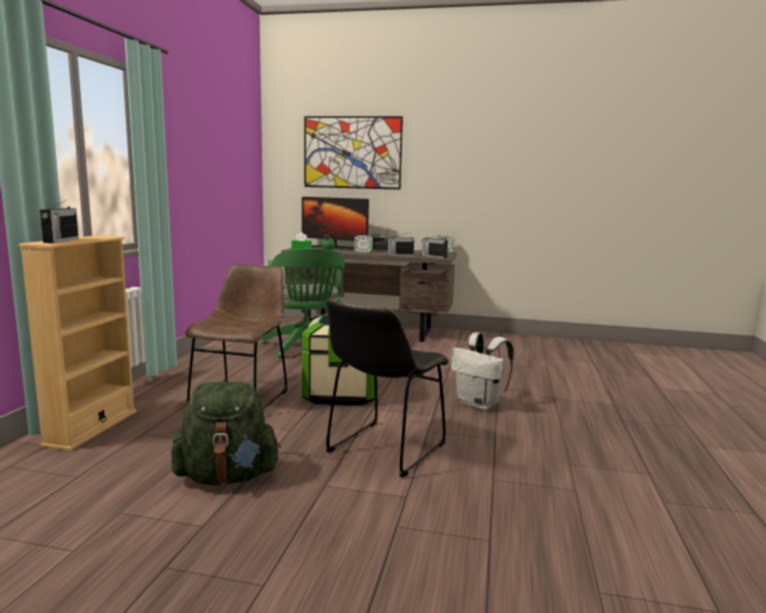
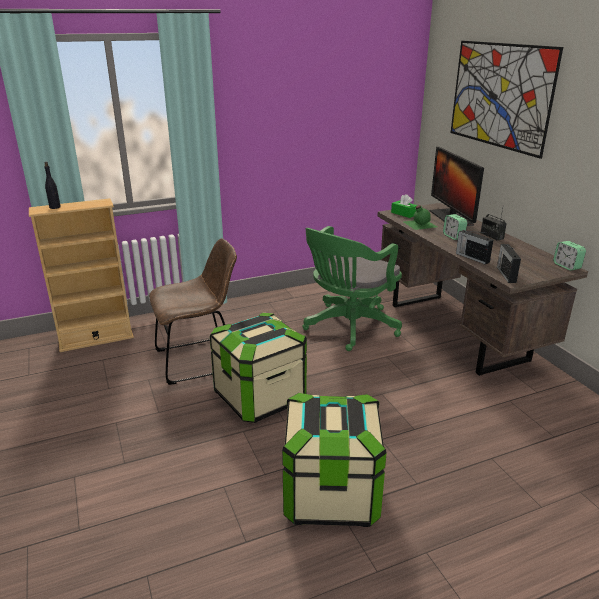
camera: 55 degrees right, 15 degrees up
radio [40,199,79,243] -> black bottle [44,162,61,209]
green backpack [171,382,281,485] -> none
black chair [326,299,449,477] -> none
white backpack [451,332,514,410] -> storage box [282,393,387,527]

